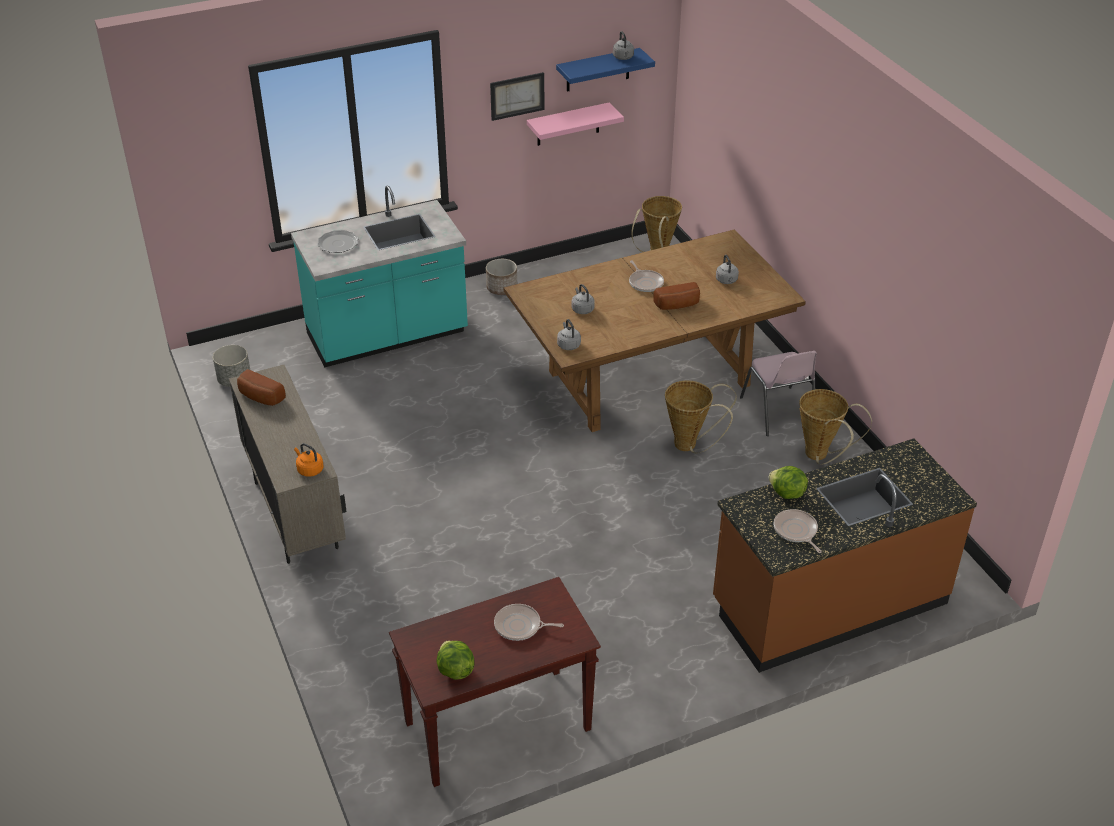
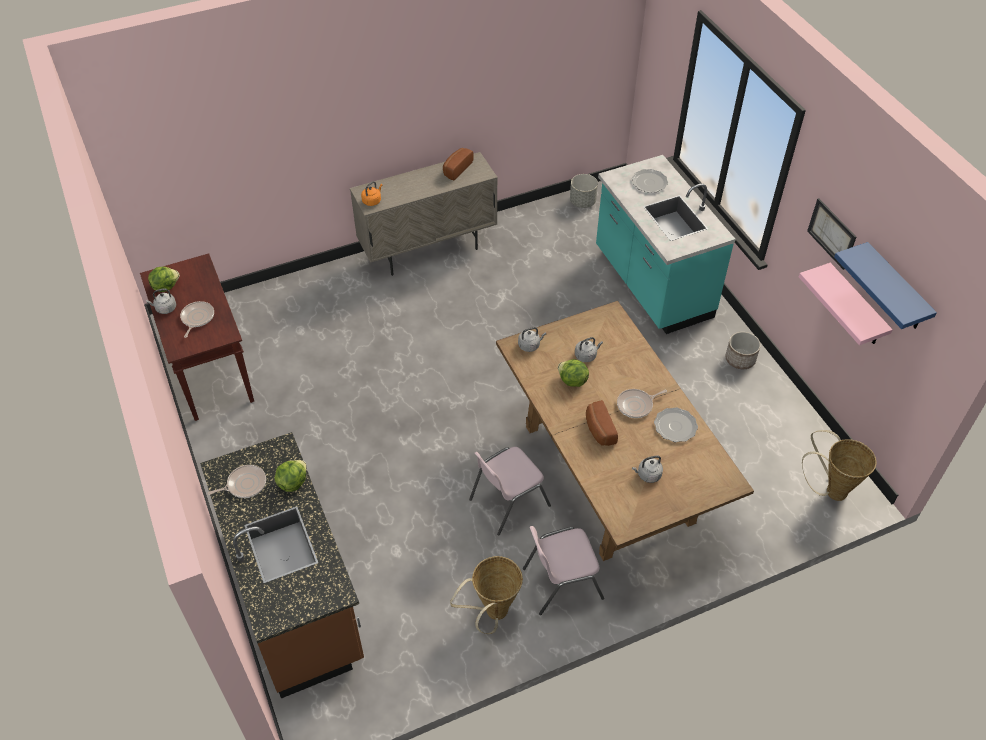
camera: 90 degrees right, 10 degrees up
grey kettle [613,31,634,60] -> grey kettle moved to [146,289,176,314]
basket [665,380,737,454] -> pink chair [469,447,551,536]
none -> lettuce [558,359,589,387]
none -> plate [654,407,698,442]

